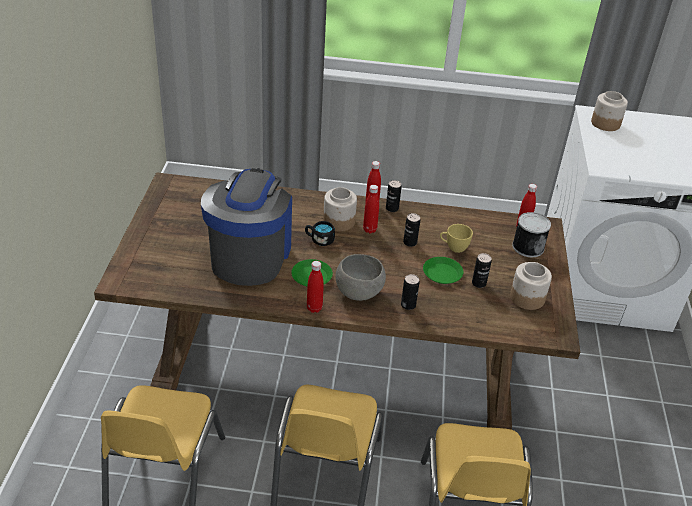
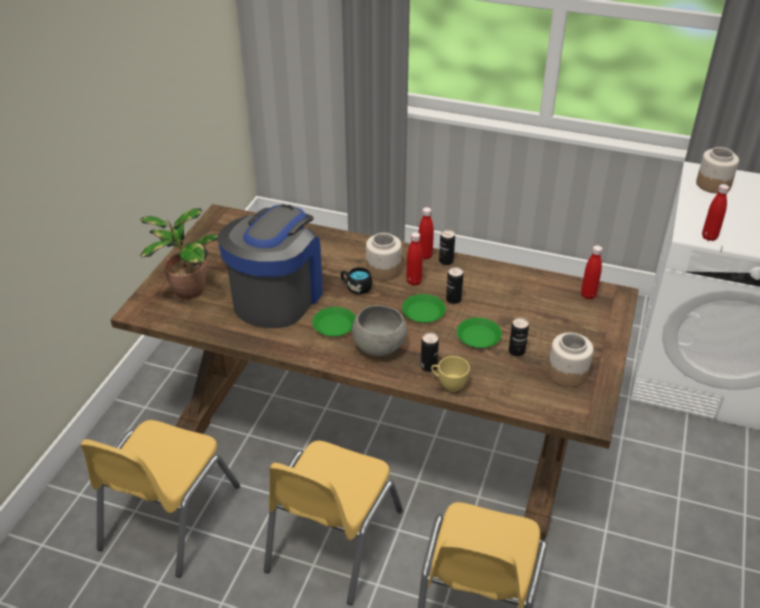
camera: 15 degrees right, 0 degrees up
red bottle [307,261,324,313] -> red bottle moved to [702,184,729,241]
yellow cup [440,224,473,253] -> yellow cup moved to [431,356,470,392]
can [512,212,551,257] -> none
none -> potted plant [140,208,218,299]
none -> green plate [402,294,446,323]

